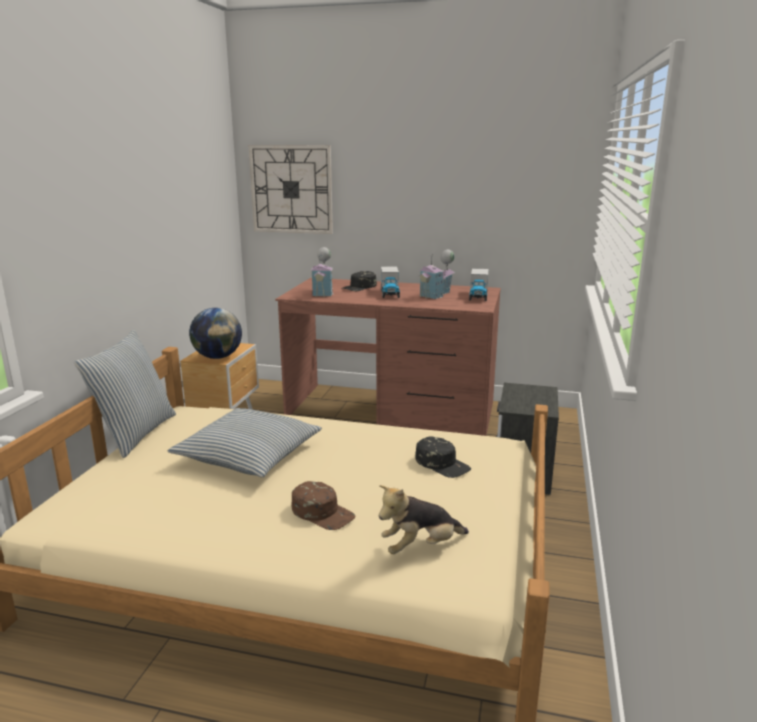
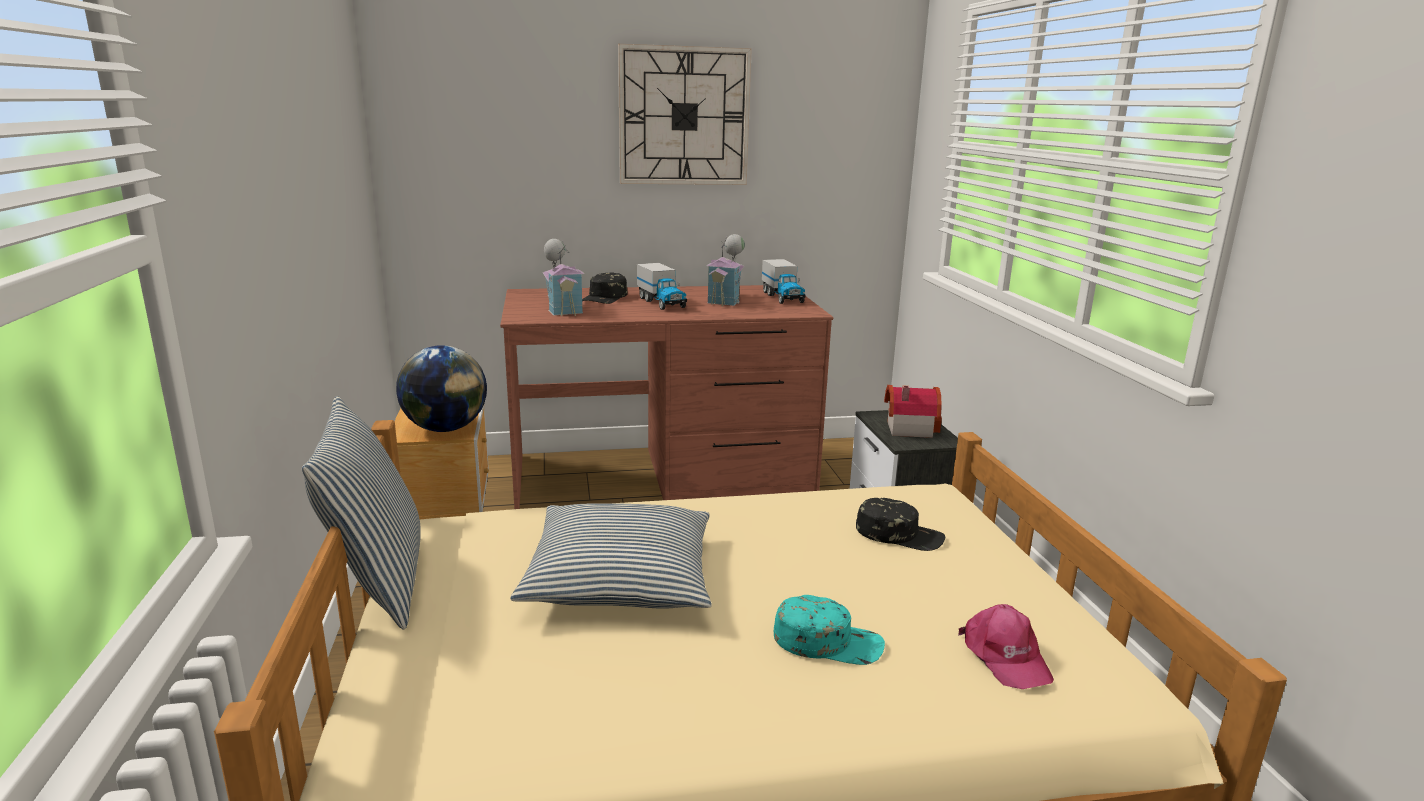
camera: 25 degrees left, 0 degrees up
wall clock [249,145,333,234] -> wall clock moved to [618,44,752,185]
brown cap [291,481,355,530] -> turquoise cap [774,595,885,665]
plush toy [379,485,469,554] -> pink cap [958,604,1054,689]
none -> toy house [884,385,942,438]

